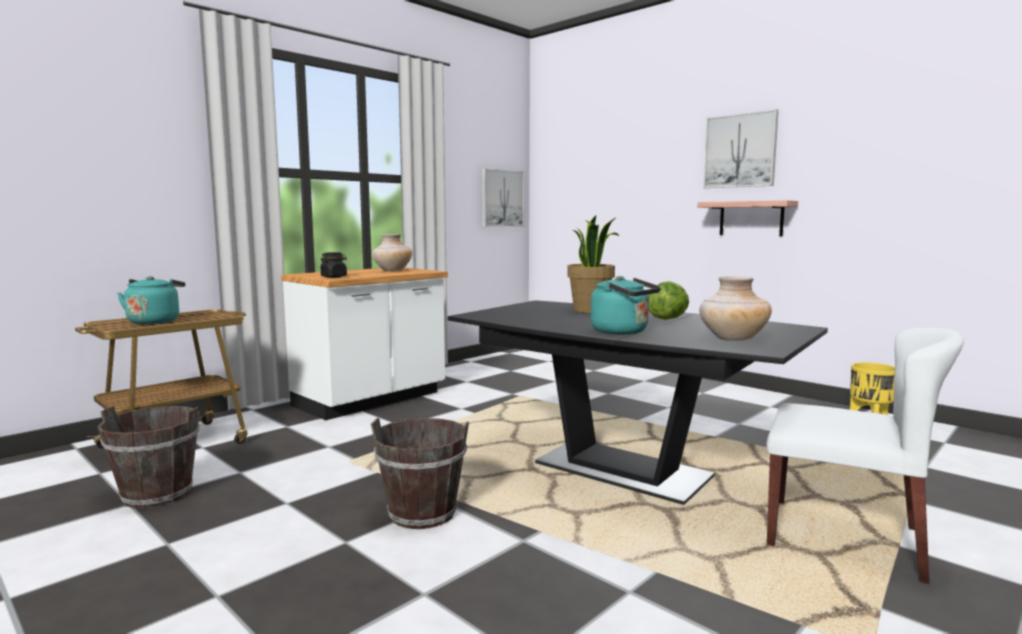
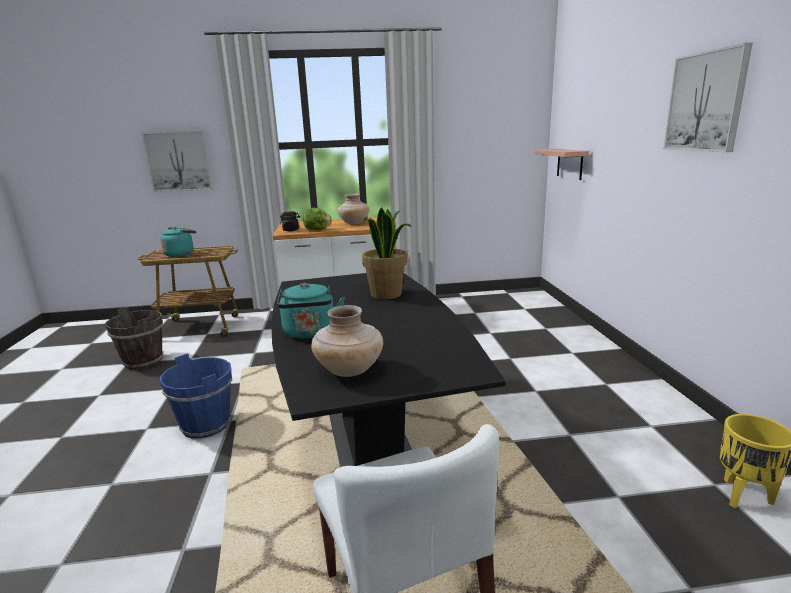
camera: 40 degrees right, 10 degrees up
brown bucket [371,418,469,529] -> blue bucket [160,353,232,439]
picture [482,168,525,227] -> picture moved to [142,131,213,192]
lettuce [648,281,689,320] -> lettuce moved to [303,208,332,230]
shelf [697,200,798,236] -> shelf moved to [534,149,589,180]

